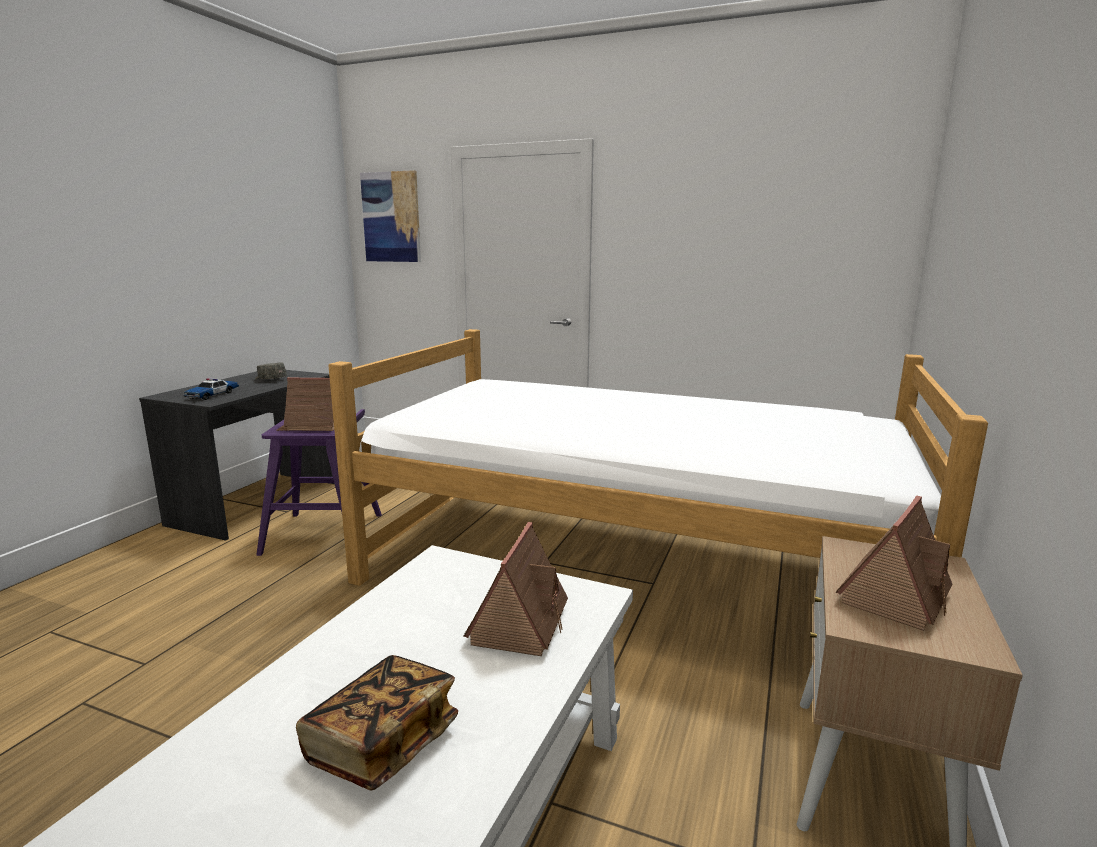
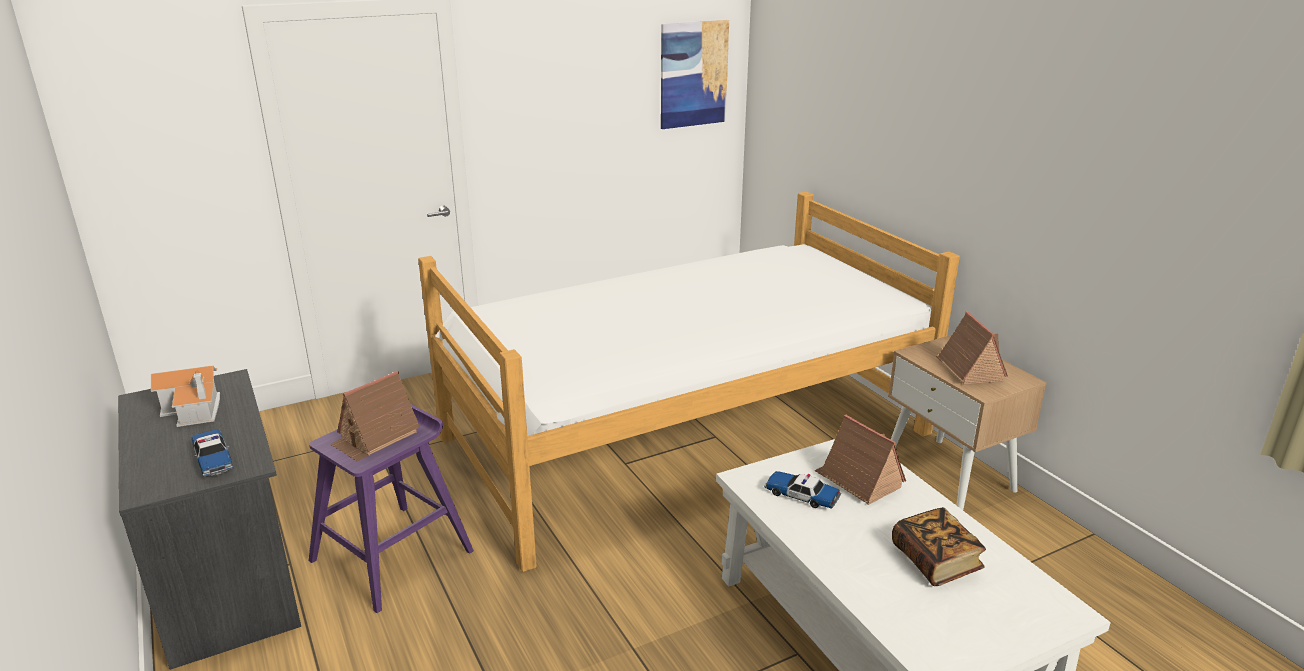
camera: 50 degrees left, 10 degrees up
grey cap [255,362,287,379] -> toy house [151,365,220,427]
picture [360,170,421,262] -> picture moved to [661,20,729,129]
none -> toy car [764,471,841,509]

